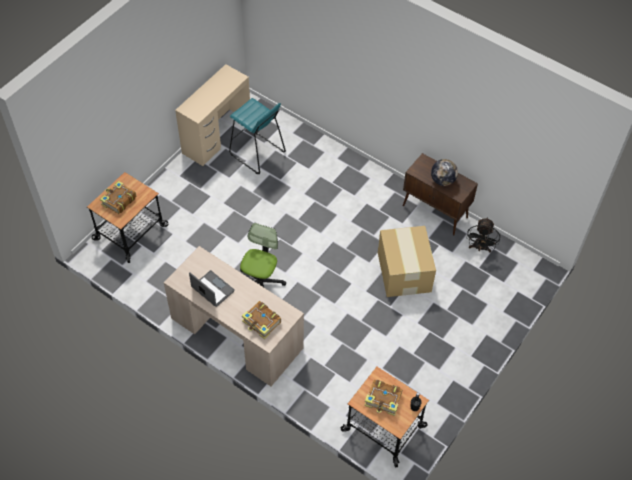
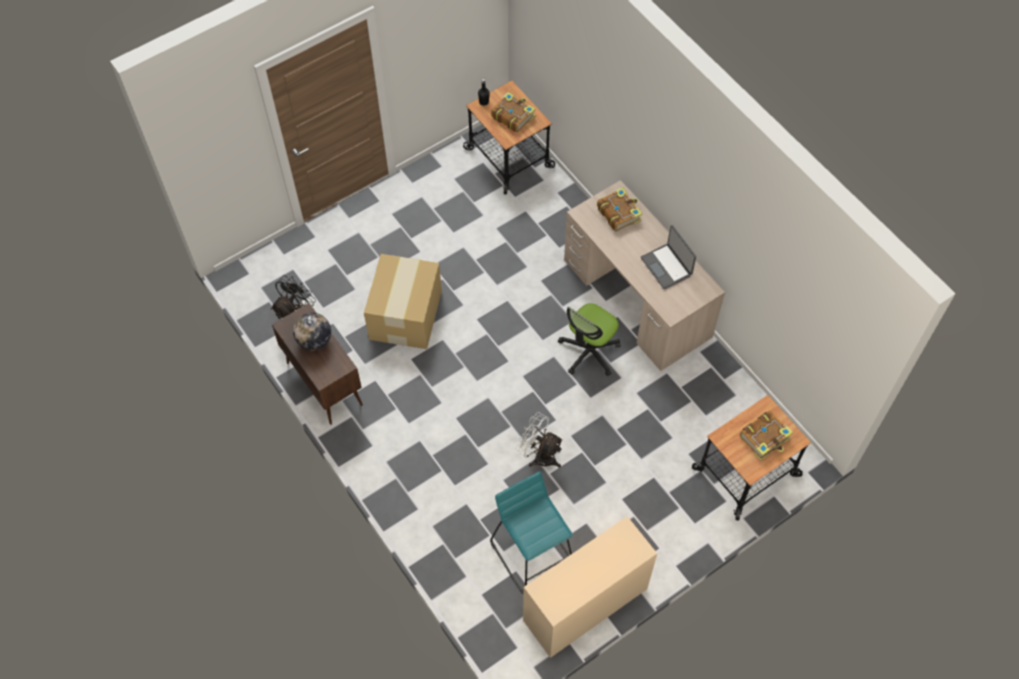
camera: 160 degrees left, 5 degrees up
none -> white fan [516,412,564,468]

